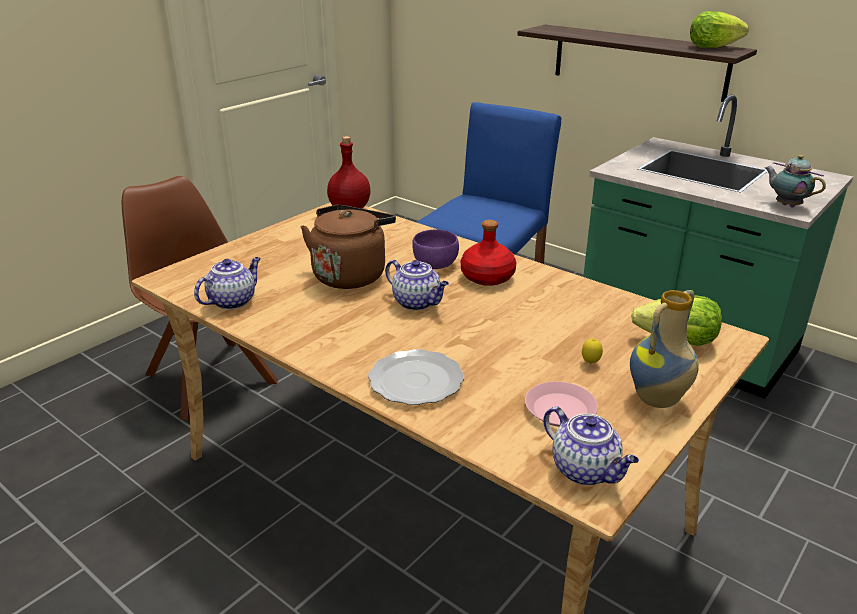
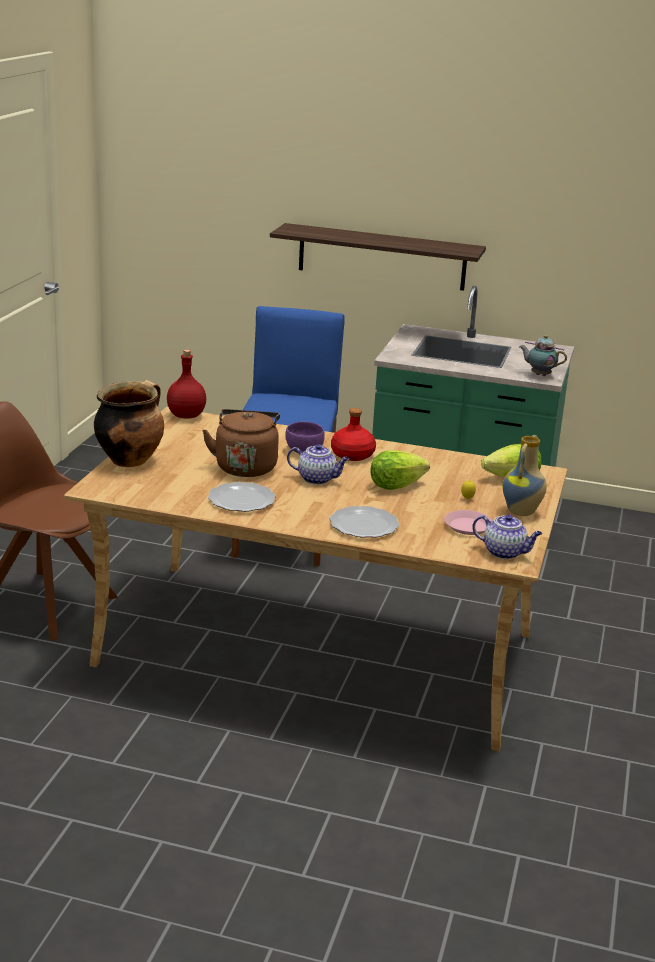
camera: 25 degrees left, 5 degrees down
teapot [194,257,261,310] -> none
lettuce [690,11,749,48] -> lettuce moved to [371,451,430,490]
none -> cooking pot [94,380,164,467]
none -> plate [208,482,276,512]

